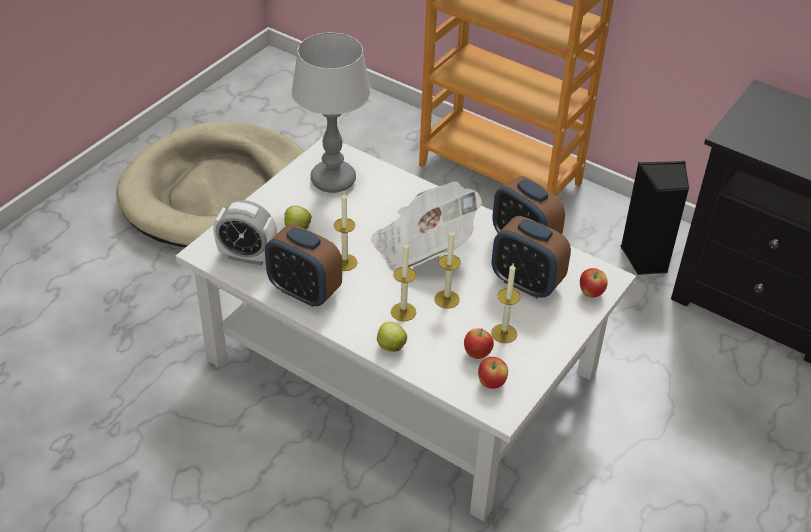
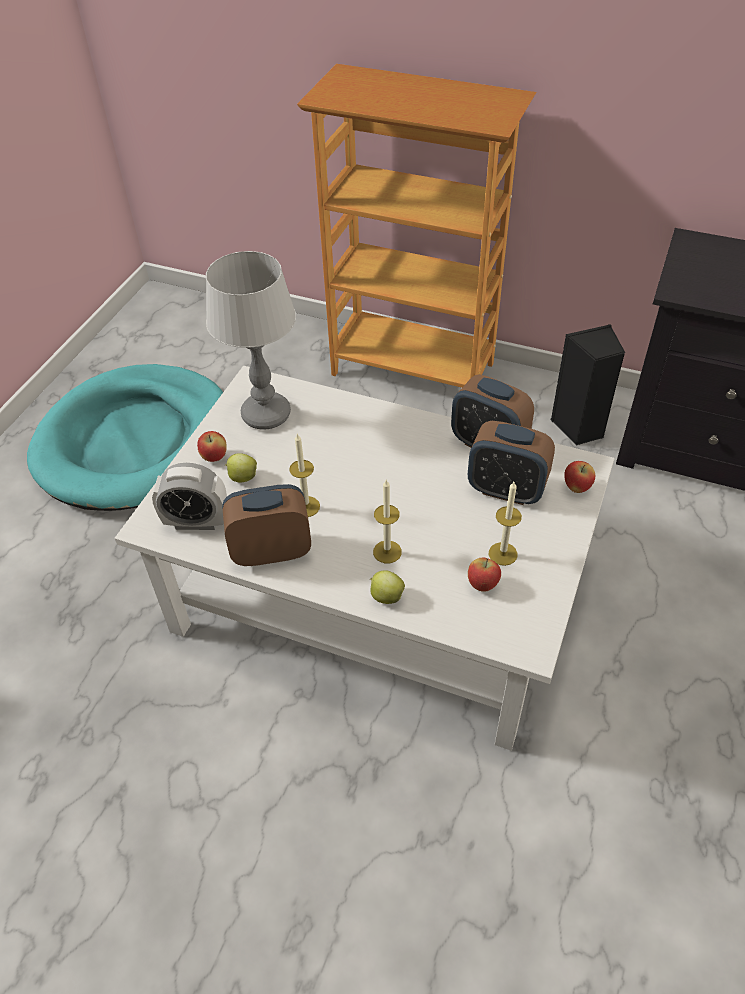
camera: 10 degrees left, 5 degrees up
beige dog bed [116,121,305,247] -> turquoise dog bed [27,364,223,511]
alarm clock [265,224,342,307] -> alarm clock turned 150 degrees clockwise [222,484,311,566]
newspaper [371,182,482,270] -> none
candle [434,229,461,309] -> none
apple [478,357,508,389] -> apple moved to [197,431,227,462]

